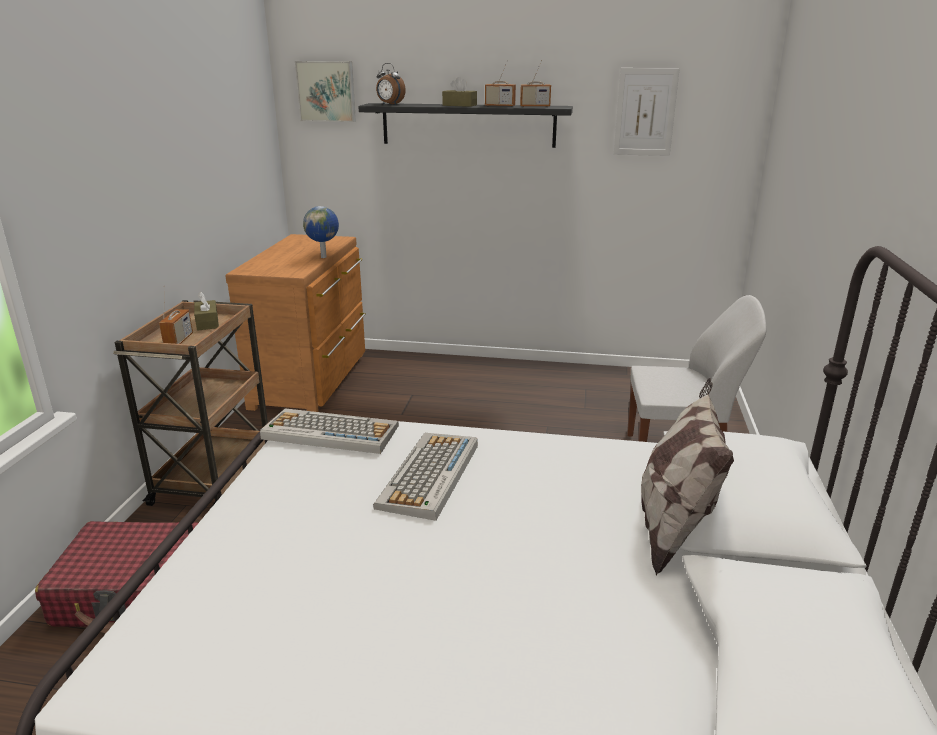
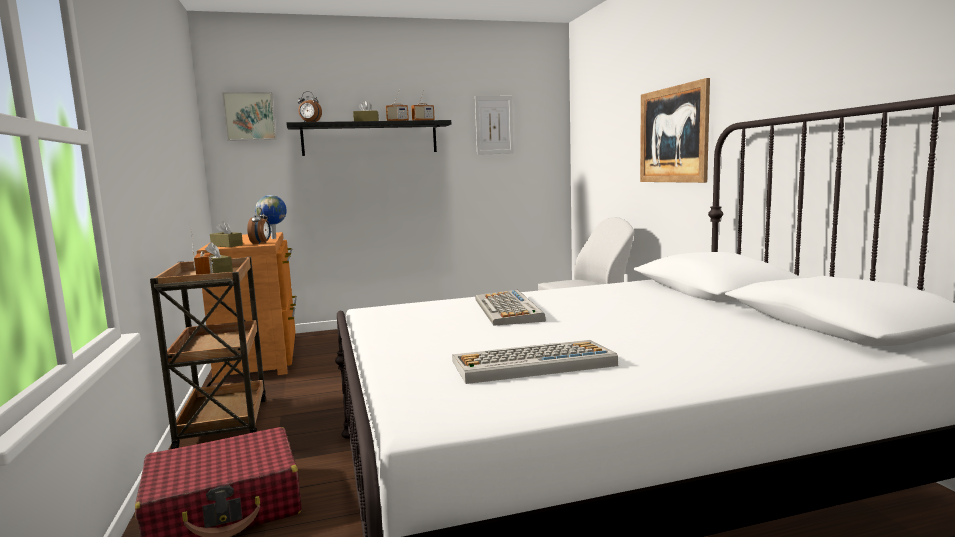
camera: 25 degrees left, 15 degrees down
keyboard [260,408,399,454] -> keyboard moved to [452,340,618,384]
pillow [641,378,734,576] -> none
none -> brown tissue box [210,221,243,247]
none -> alarm clock [247,208,271,245]
none -> picture [640,78,710,183]

